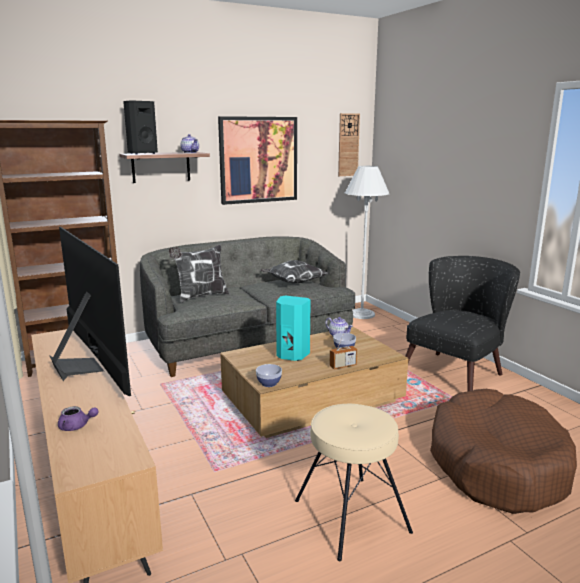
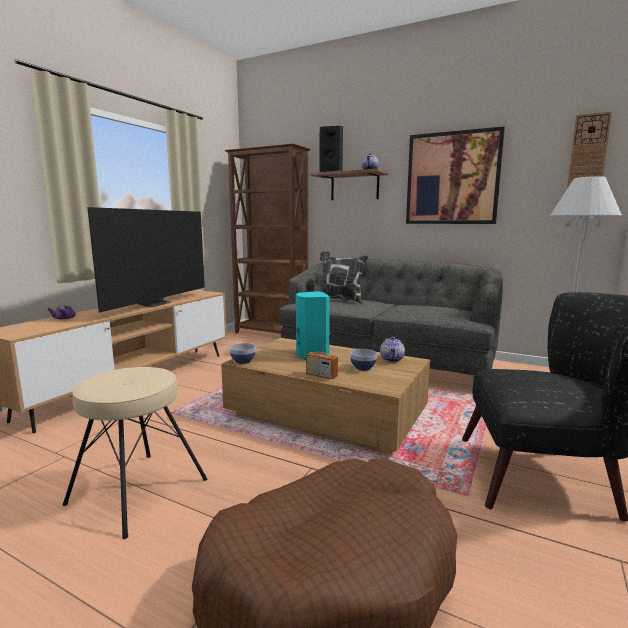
camera: 55 degrees right, 5 degrees down
pillow [260,260,328,284] -> none

